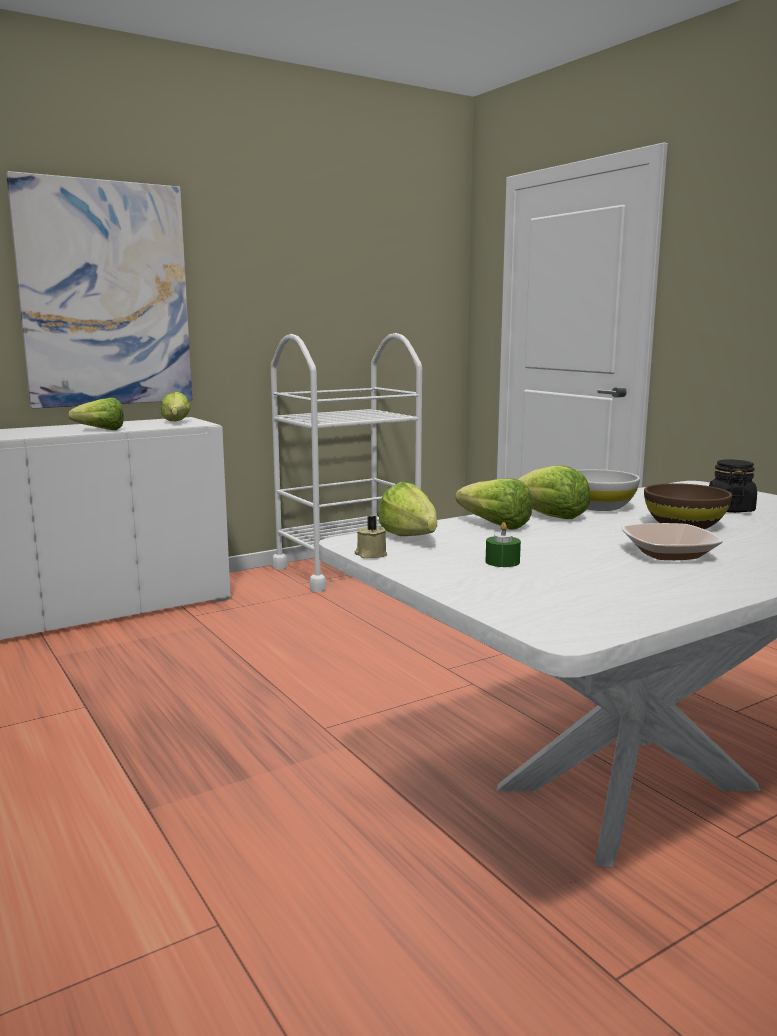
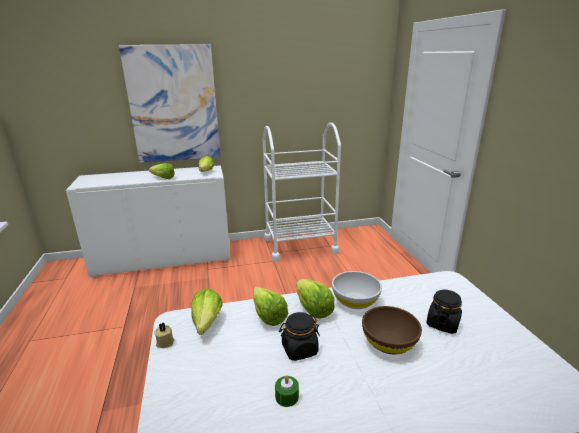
camera: 20 degrees right, 10 degrees up
green candle [486,522,521,567] -> green candle moved to [275,375,299,407]
bowl [622,523,723,560] -> none
none -> black jar [279,312,320,361]

